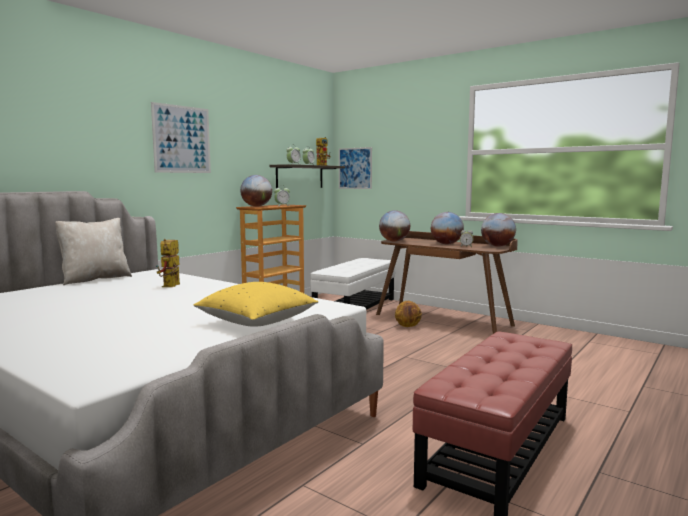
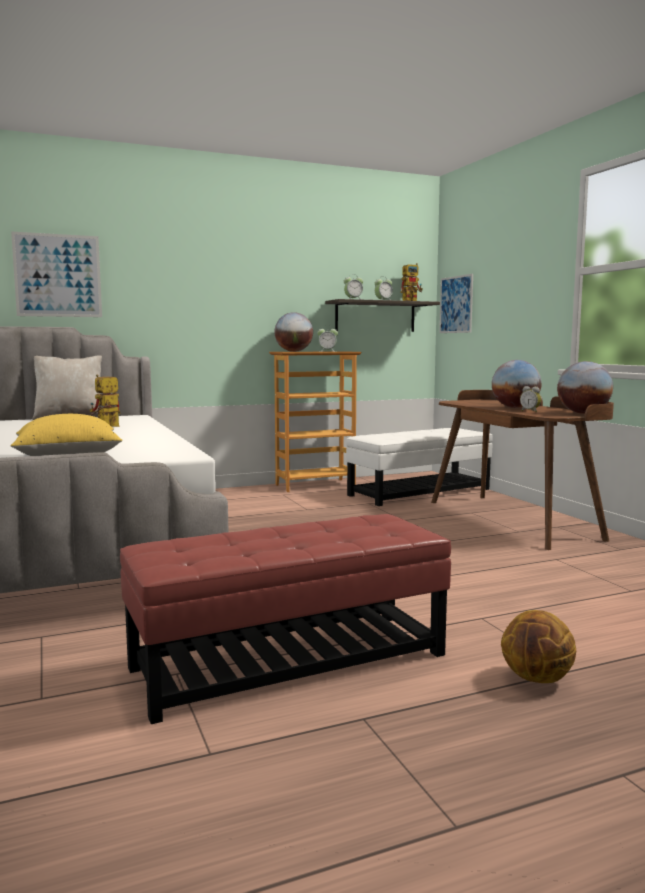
camera: 30 degrees right, 0 degrees up
picture [151,102,211,173] -> picture moved to [11,231,102,317]
globe [379,210,410,242] -> none
basketball [395,301,422,327] -> basketball moved to [501,610,576,683]

